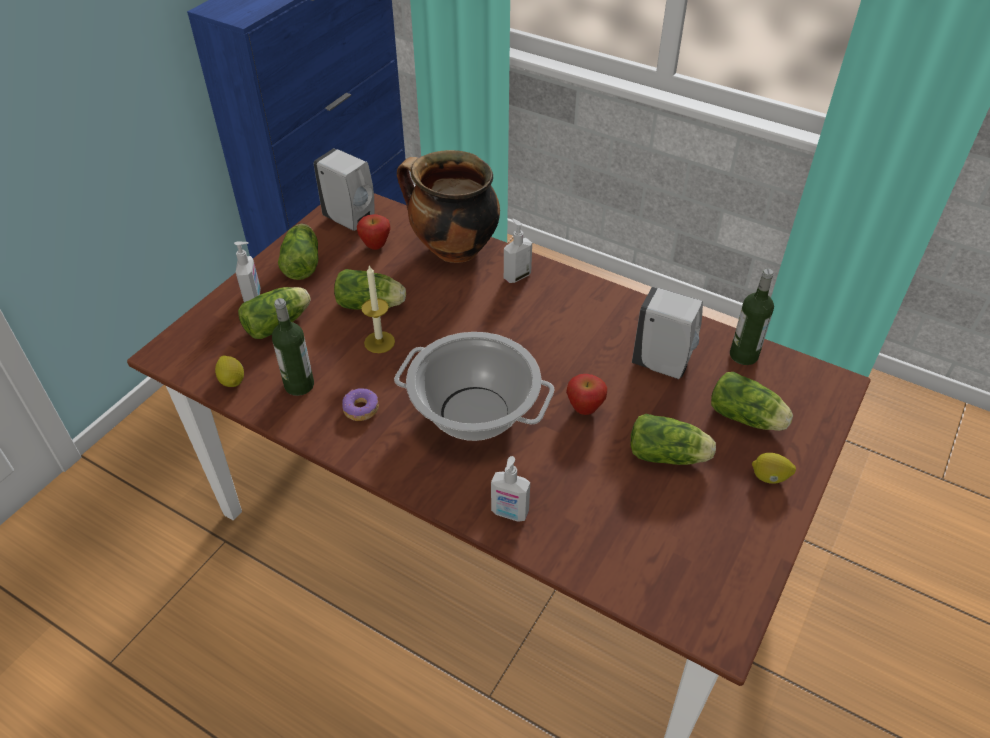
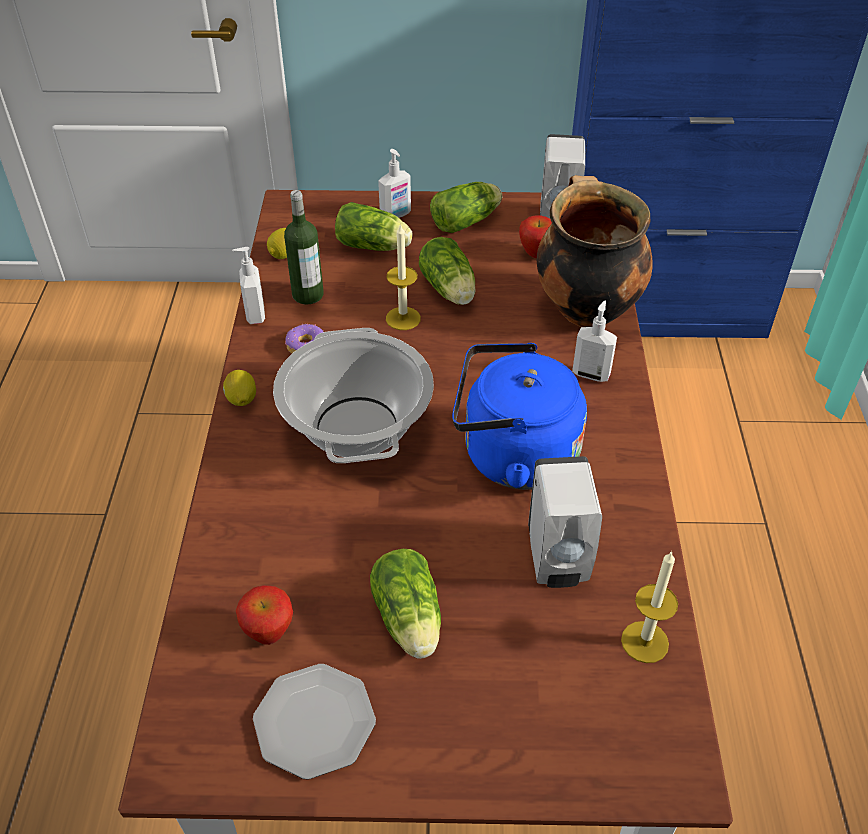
camera: 60 degrees right, 0 degrees up
soap dispenser [491,456,530,522] -> soap dispenser moved to [232,247,265,324]
apple [566,374,607,415] -> apple moved to [236,585,293,645]
lettuce [711,372,793,431] -> none
bottle [730,268,774,365] -> candle [621,551,678,663]
lemon [752,453,796,484] -> lemon moved to [223,370,256,406]
none -> plate [253,664,376,779]
none -> blue kettle [452,343,587,490]

